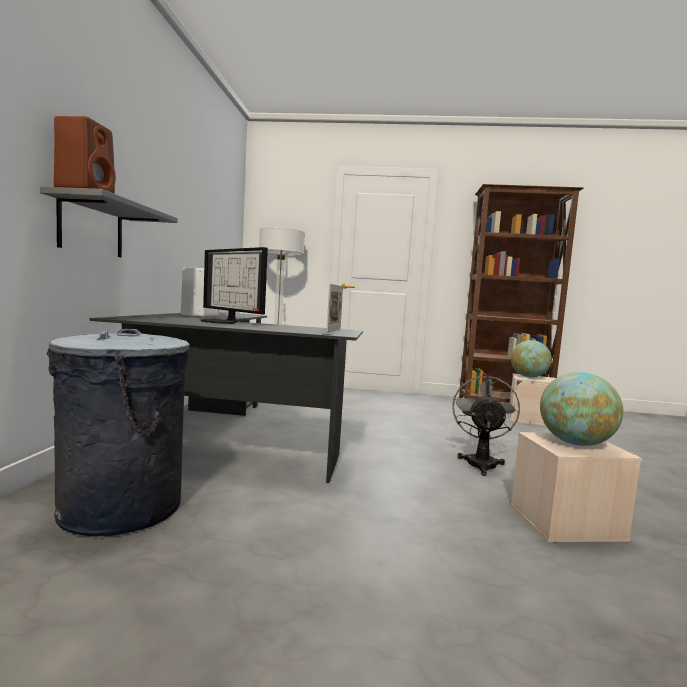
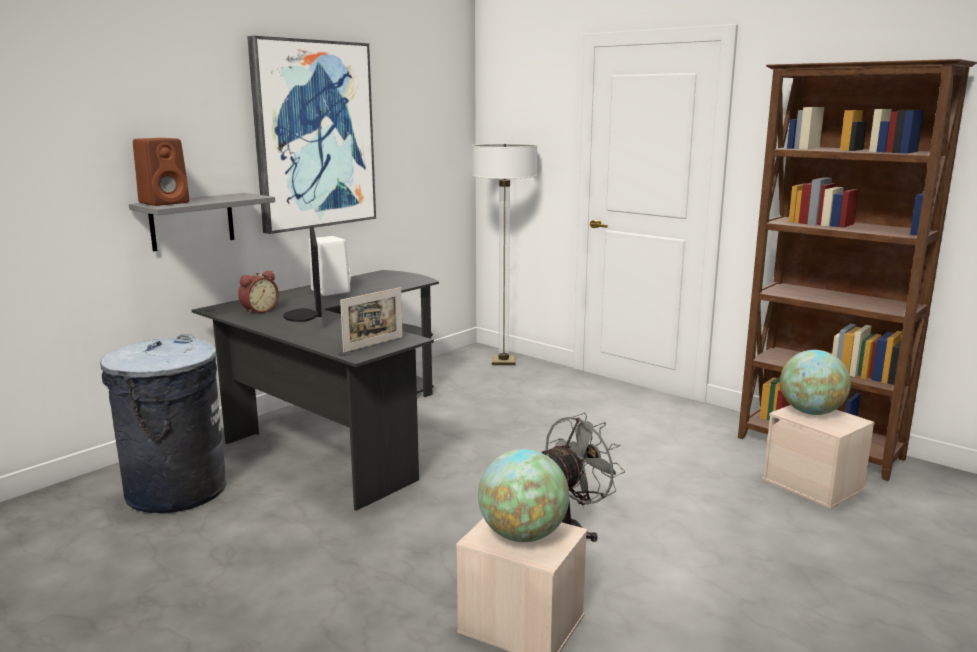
camera: 35 degrees right, 10 degrees up
none -> alarm clock [238,270,279,315]
none -> picture [247,36,376,234]

